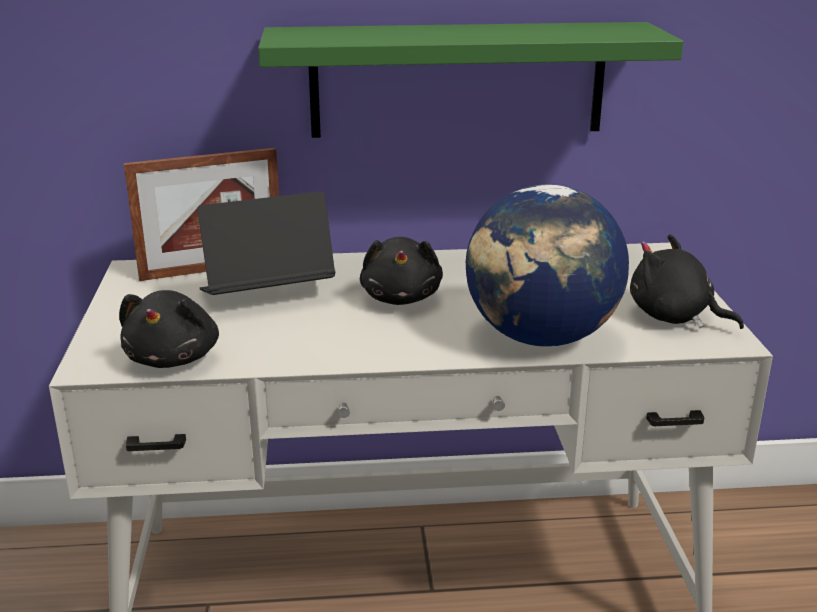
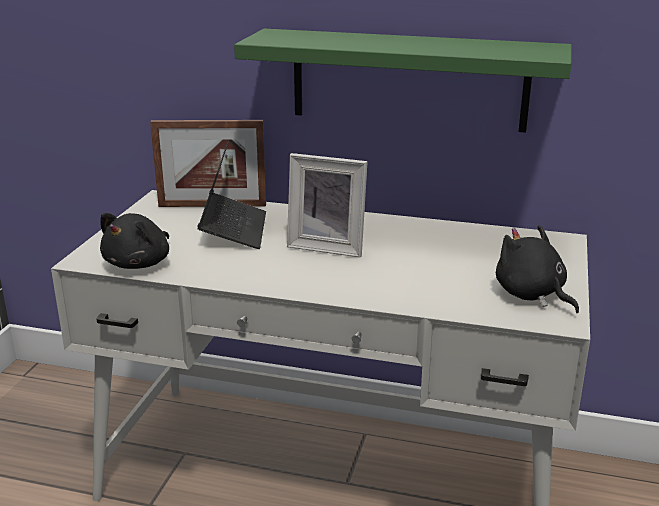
camera: 20 degrees right, 0 degrees up
laptop [197,191,335,295] -> laptop turned 90 degrees clockwise [197,140,266,249]
black plush toy [360,237,443,305] -> picture frame [287,153,368,257]
globe [466,185,629,347] -> none

